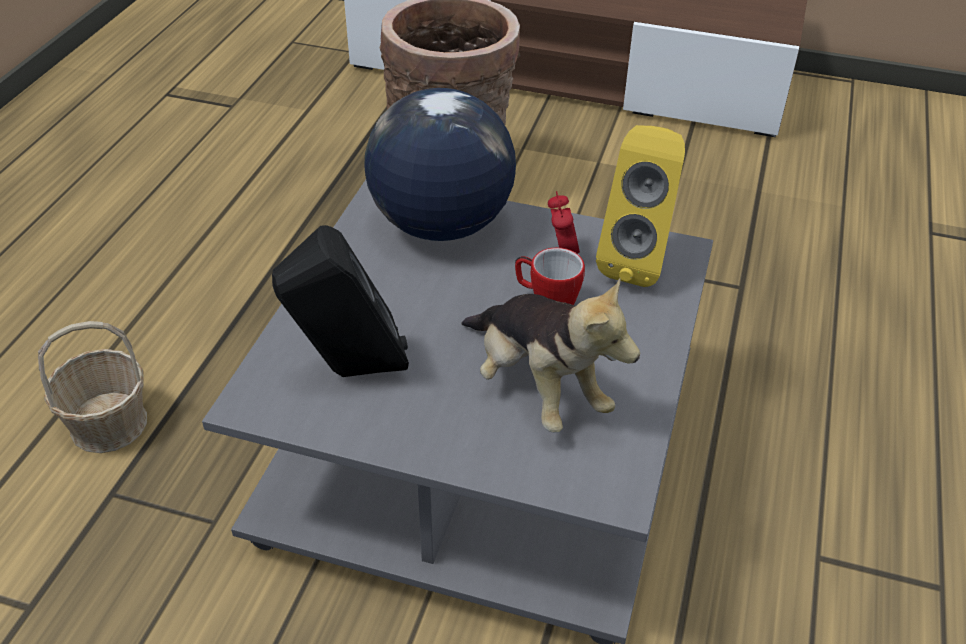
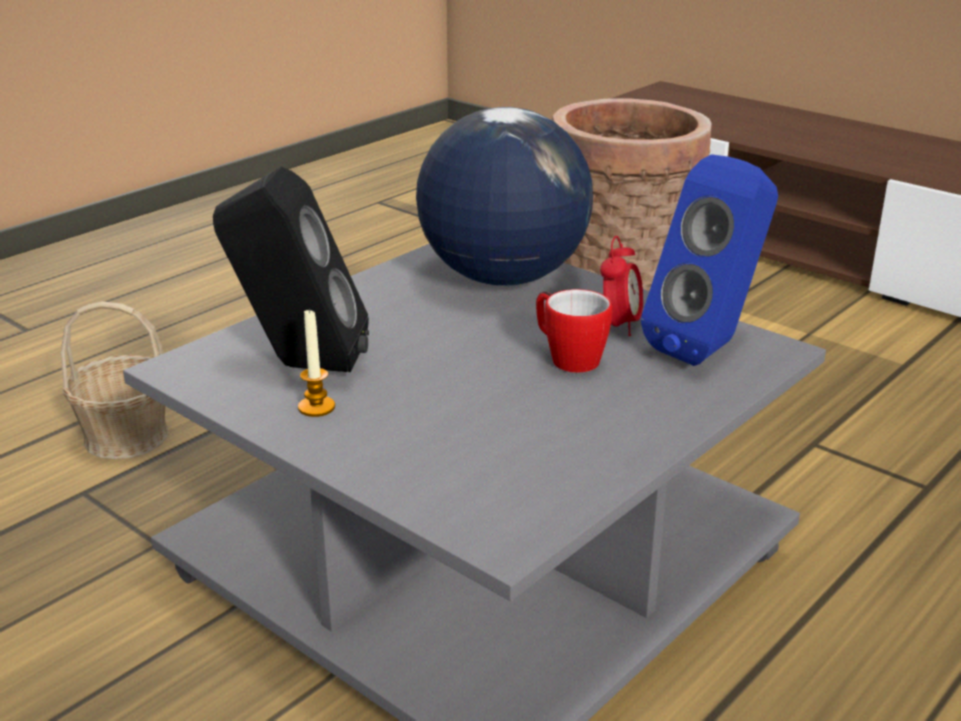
camera: 25 degrees right, 15 degrees down
plush toy [462,278,640,433] -> none
yellow speaker [596,125,685,287] -> blue speaker [641,154,778,366]
none -> candle [298,308,335,417]

